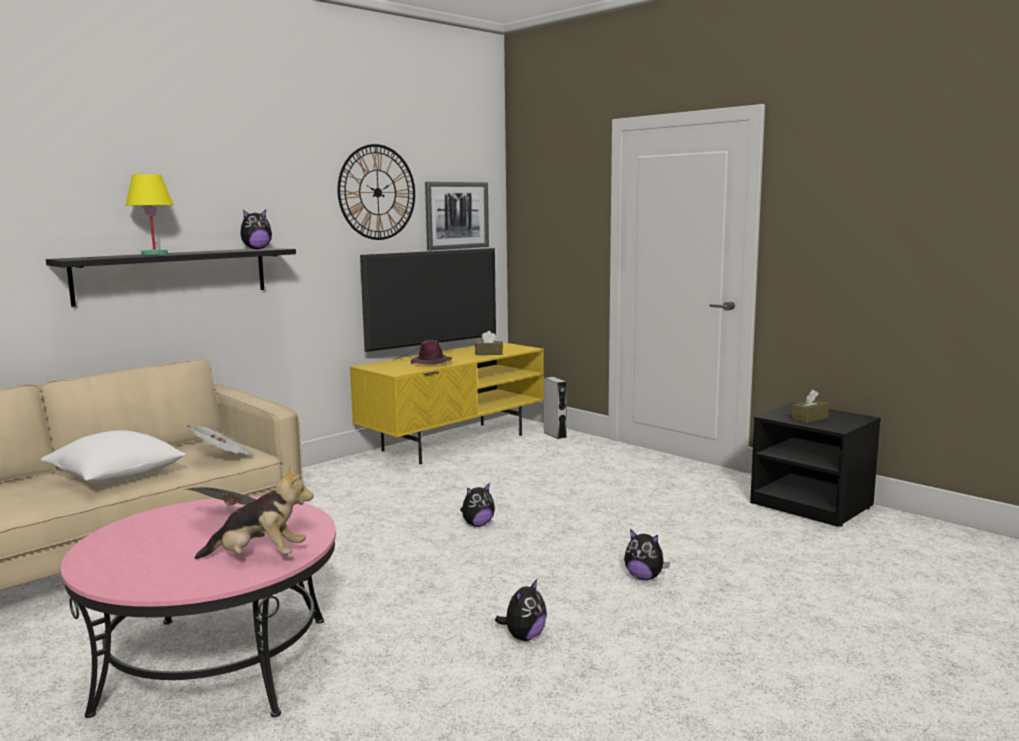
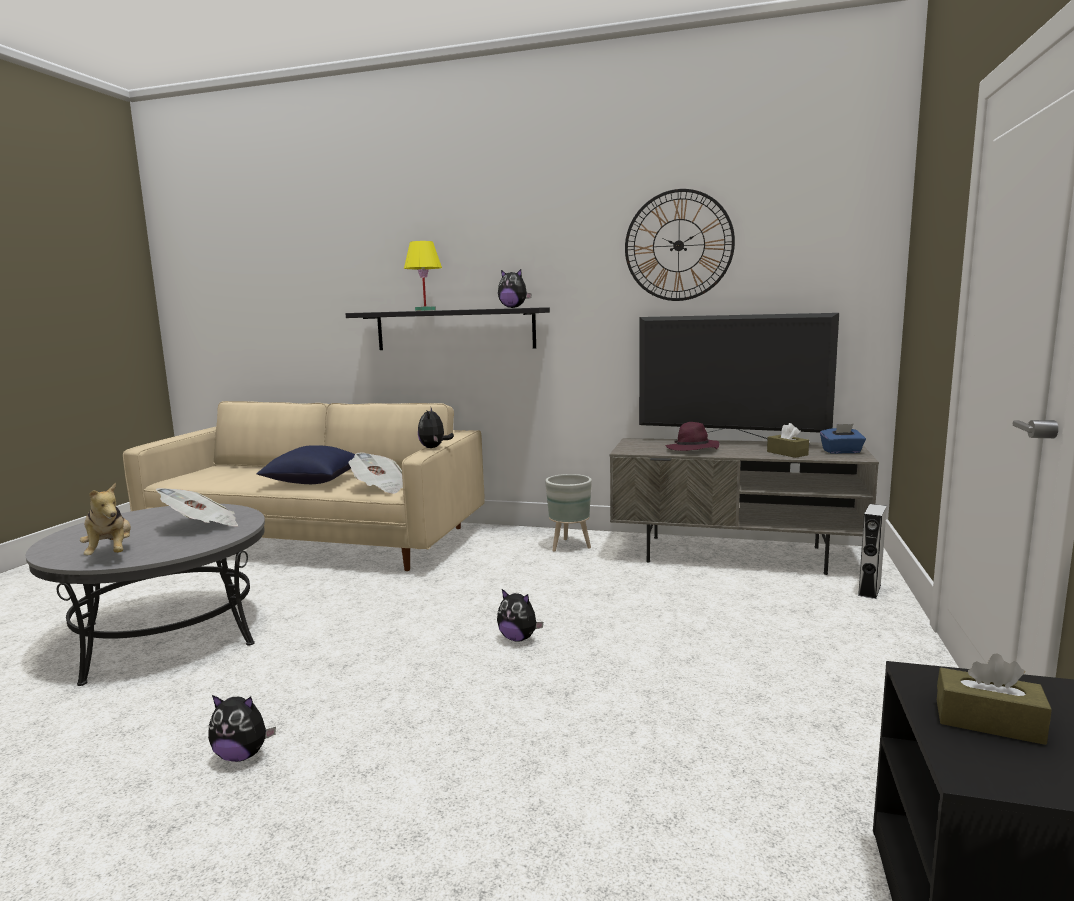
camera: 60 degrees right, 0 degrees up
white pillow [41,431,186,483] -> blue pillow [256,445,355,484]
pink coffee table [61,496,336,718] -> grey coffee table [25,504,265,686]
yellow tv stand [350,342,544,464] -> grey tv stand [610,438,879,575]
picture [425,182,489,251] -> none
plush toy [624,529,670,580] -> plush toy moved to [418,408,454,448]
none -> grey planter [545,474,592,552]
none -> blue tissue box [820,424,866,454]

